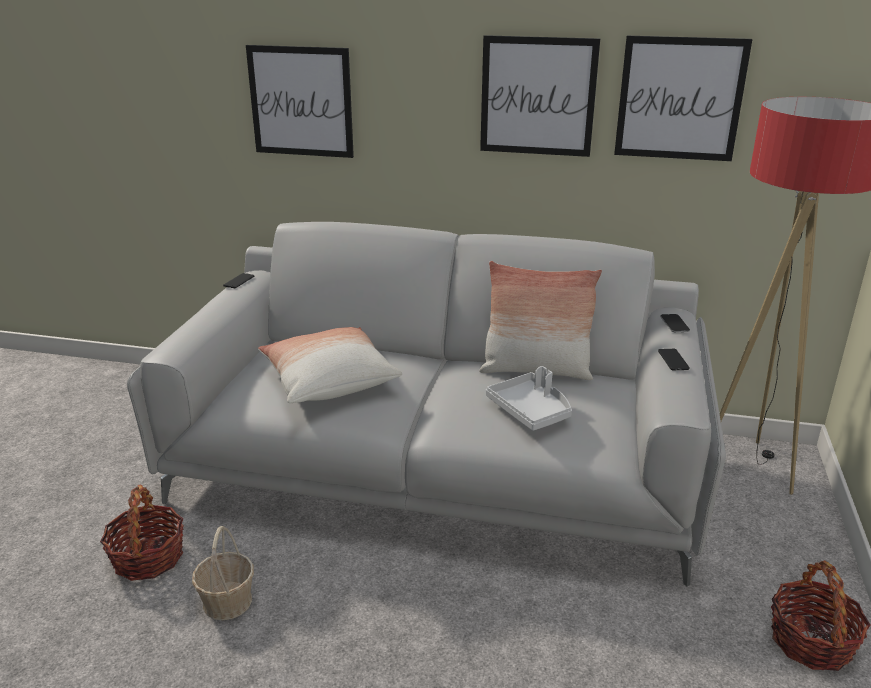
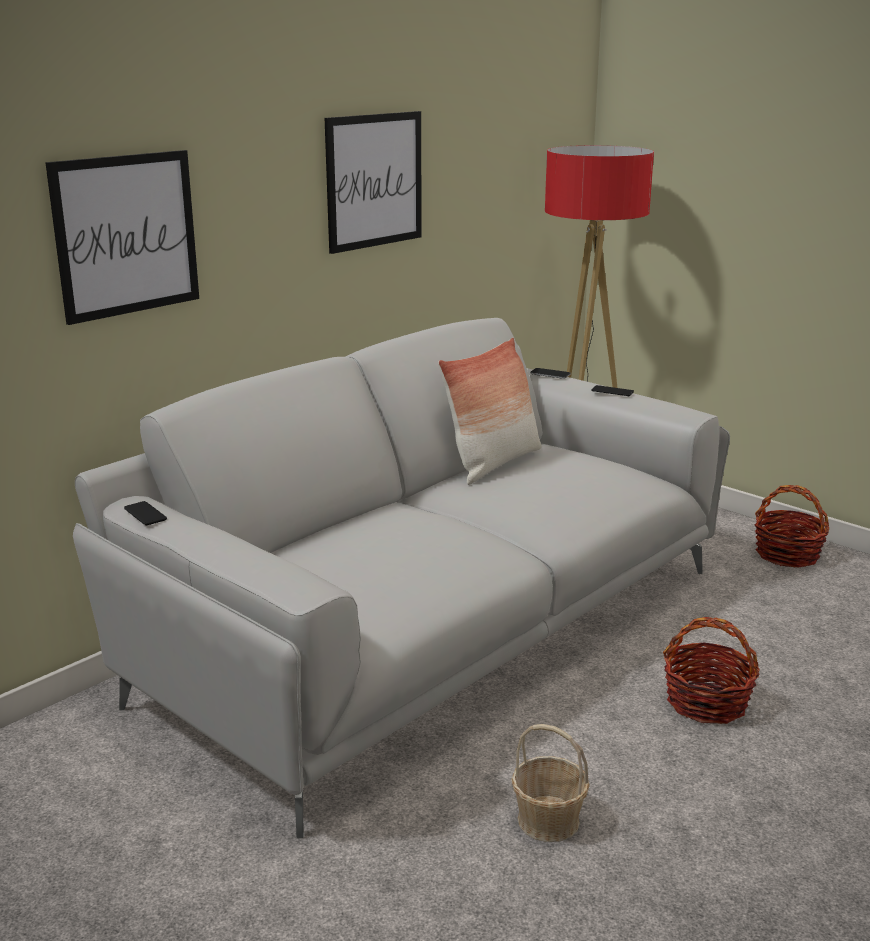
camera: 60 degrees left, 5 degrees down
basket [100,485,184,581] -> basket moved to [663,617,760,724]
pillow [258,327,402,403] -> none
grey tray [486,366,572,431] -> none
picture [614,36,752,161] -> none

